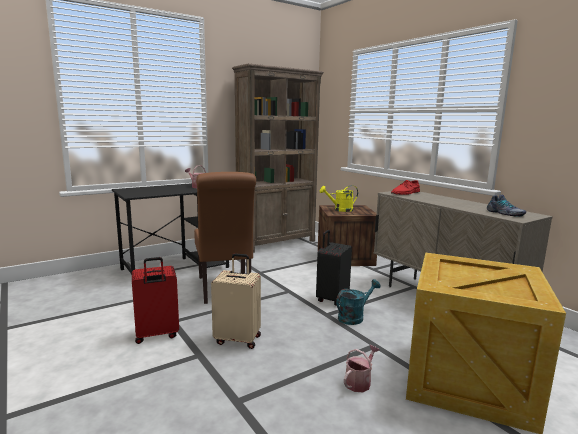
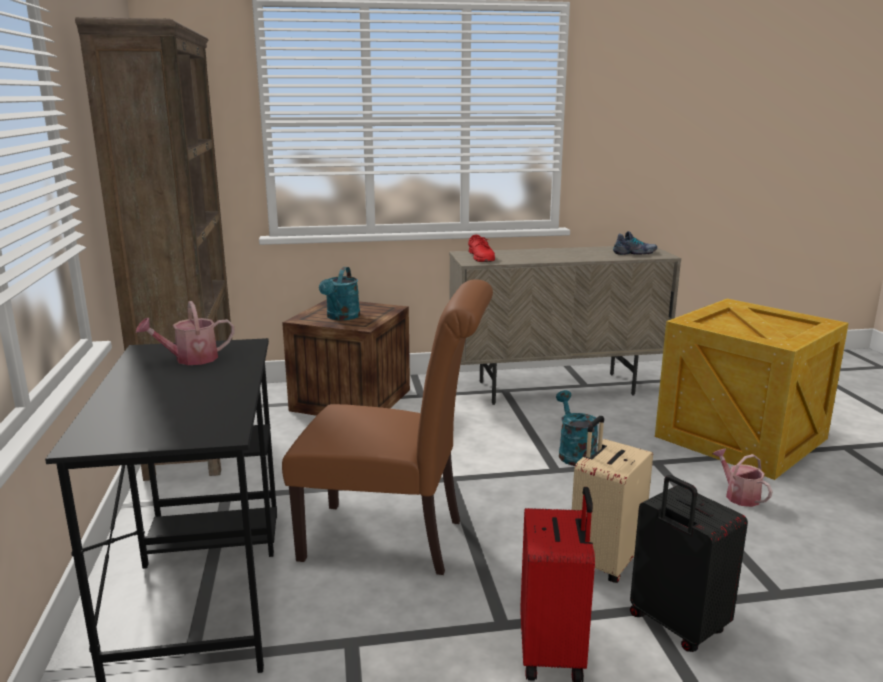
camera: 65 degrees left, 5 degrees up
black suitcase [316,230,352,306] -> black suitcase moved to [630,475,748,652]
yellow watering can [320,185,358,212] -> turquoise watering can [319,267,360,320]

